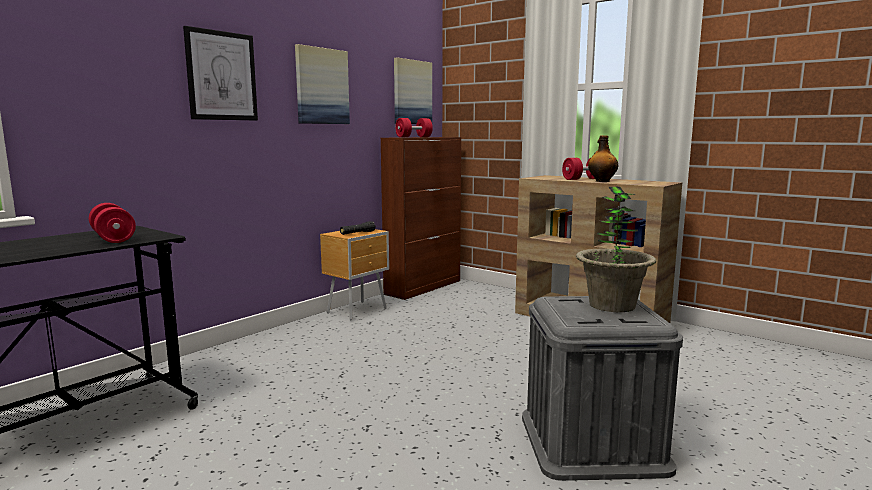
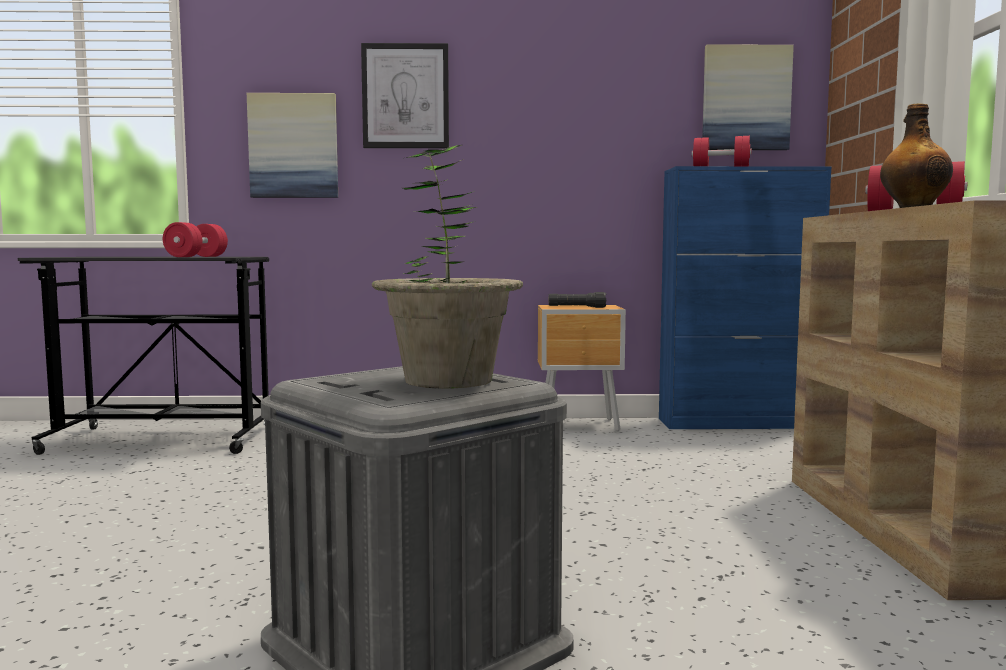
camera: 50 degrees right, 5 degrees down
picture [295,44,350,124] -> picture moved to [247,93,338,198]
brown cabinet [381,137,461,300] -> blue cabinet [659,166,831,429]

